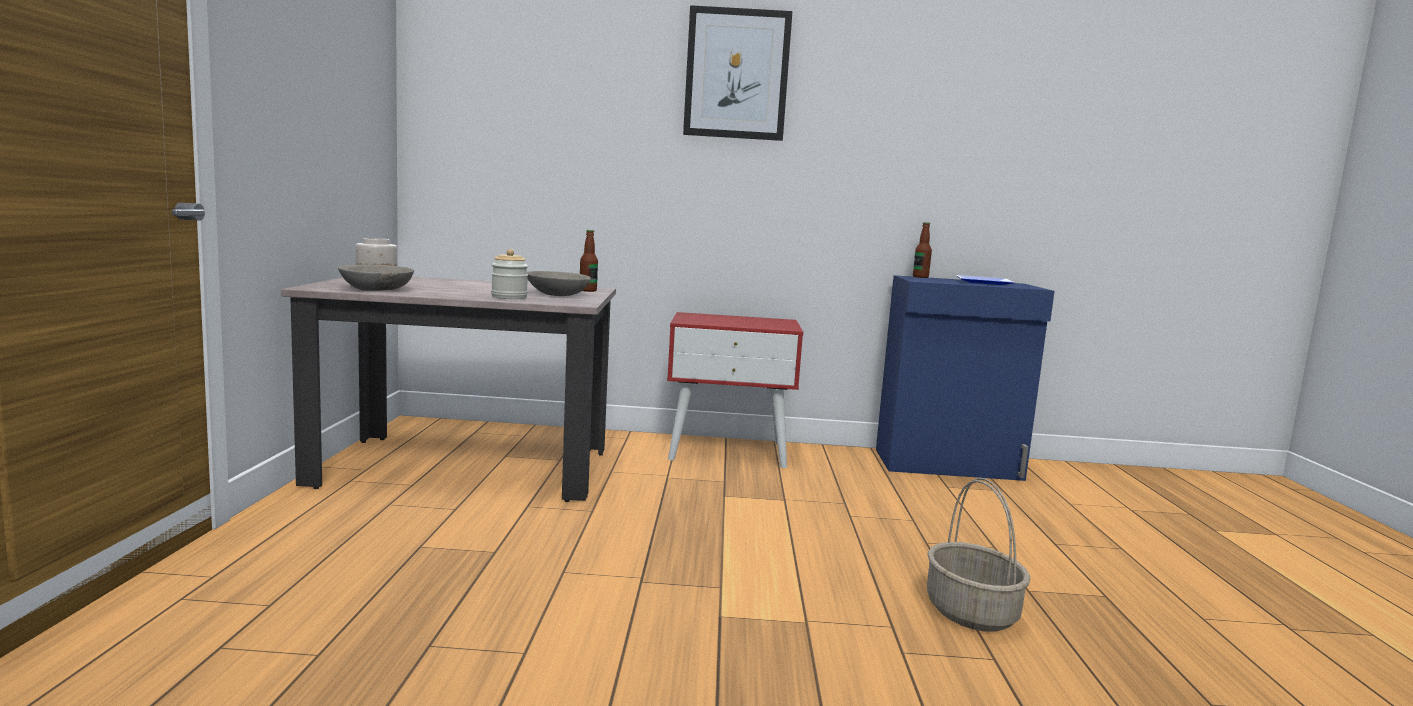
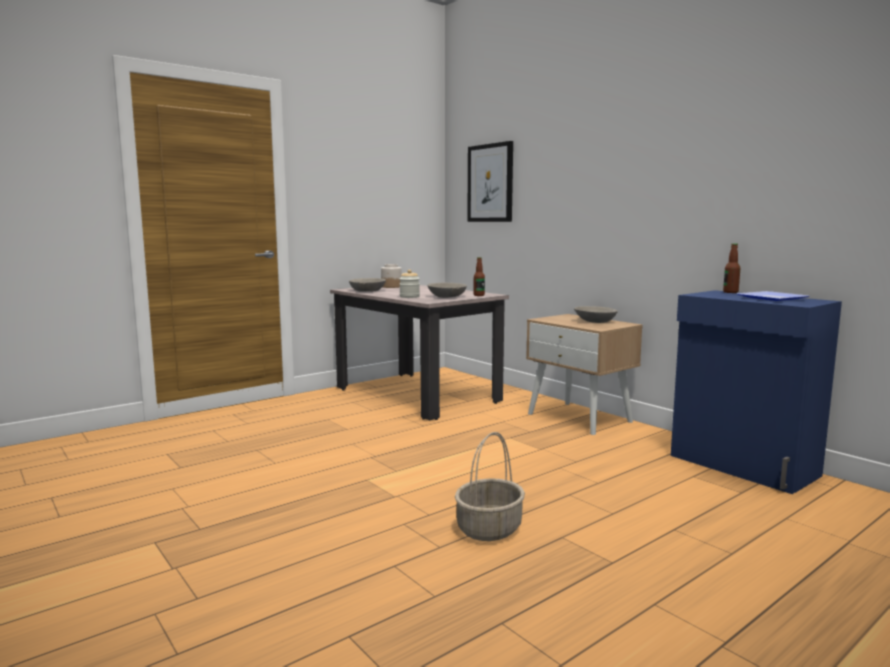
camera: 50 degrees right, 0 degrees up
red nightstand [667,312,803,468] -> beige nightstand [526,314,643,435]
picture [683,5,792,141] -> picture moved to [467,141,513,222]
none -> grey bowl [574,306,618,323]

